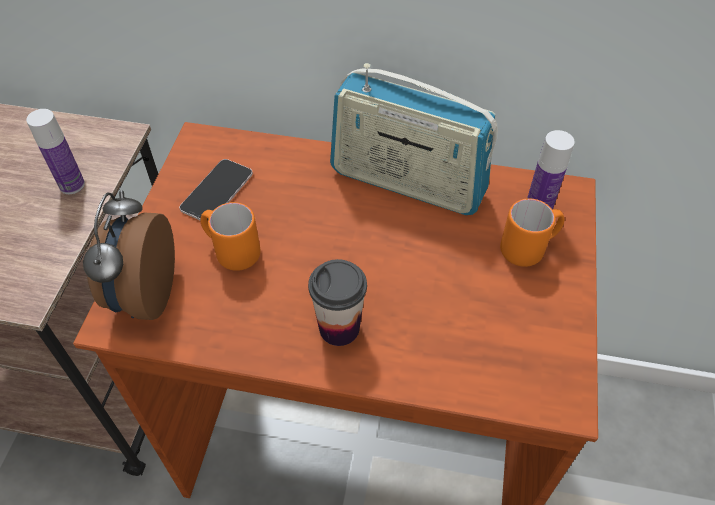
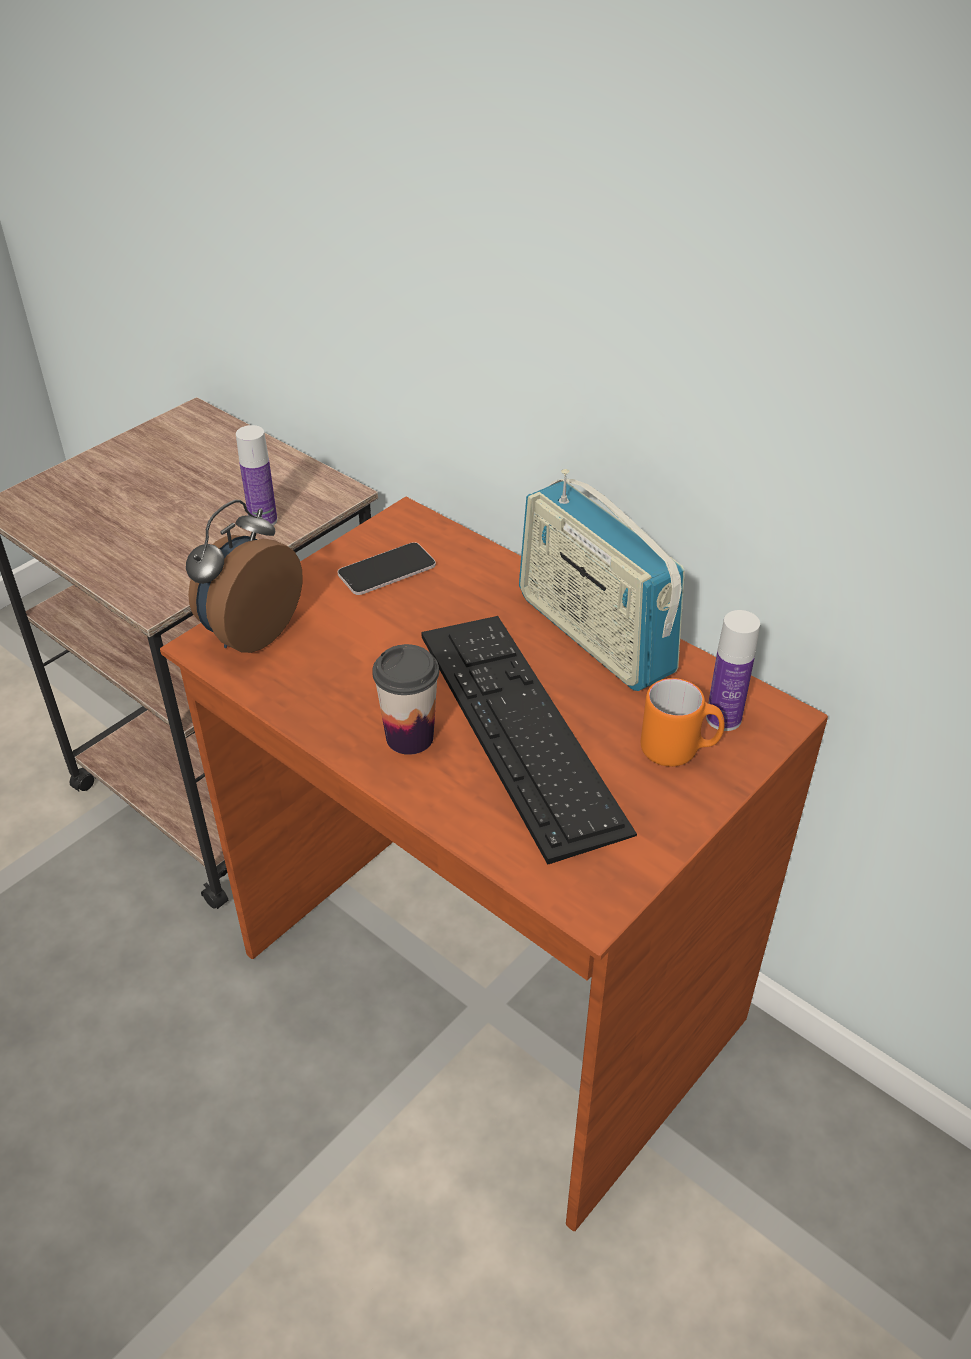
camera: 30 degrees right, 10 degrees down
orange mug [200,202,261,271] -> none
none -> keyboard [421,616,637,865]

